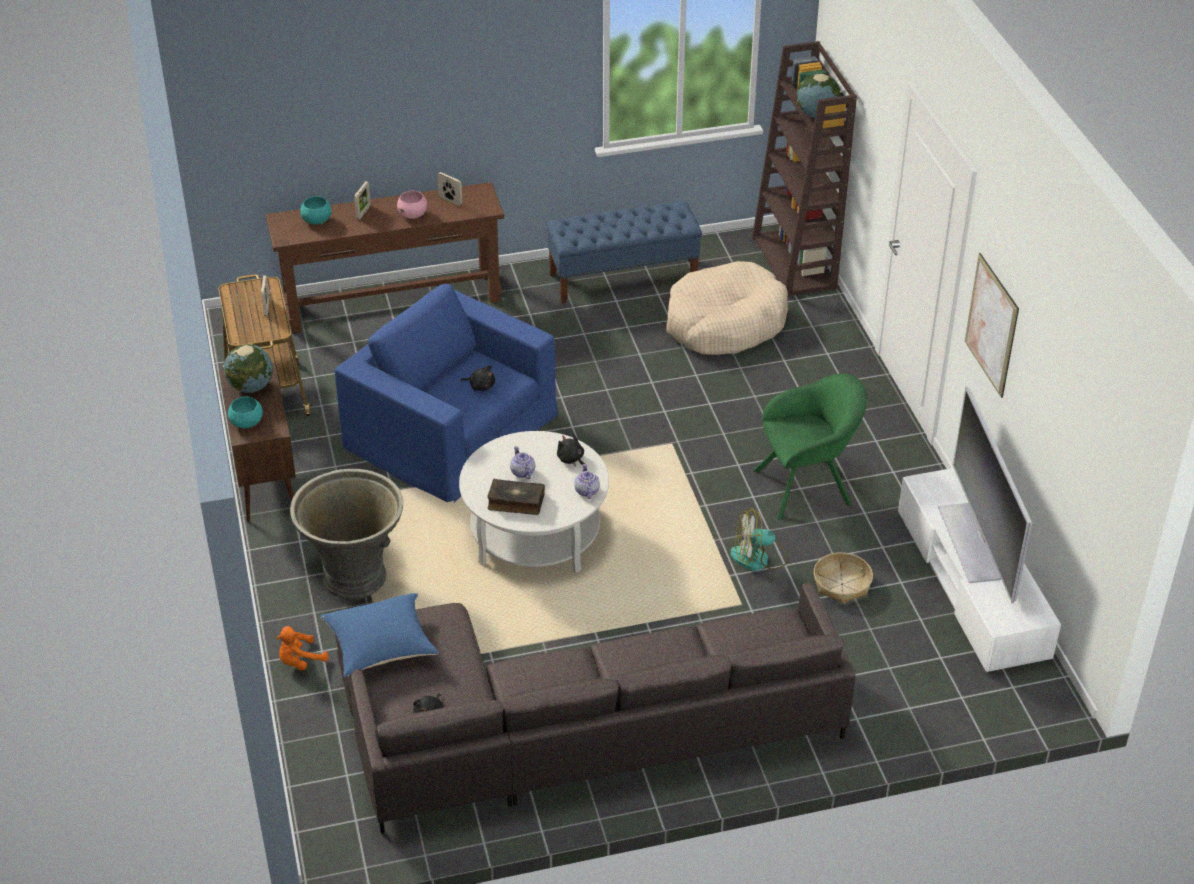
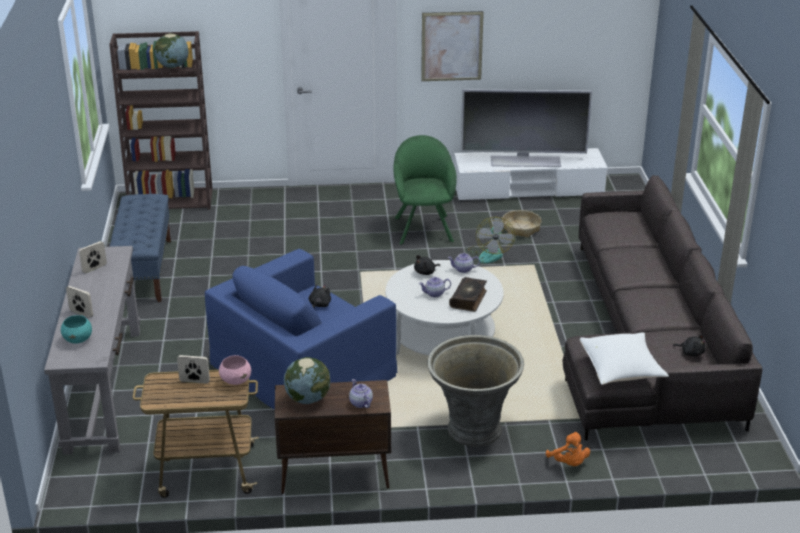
camera: 80 degrees left, 10 degrees down
turquoise bowl [228,397,263,428] -> teapot [349,379,373,408]
brown console table [266,182,504,334] -> grey console table [44,246,140,455]
blue pillow [320,593,439,677] -> white pillow [580,332,669,385]
pink bowl [397,190,427,219] -> pink bowl moved to [219,355,251,385]
beige dog bed [666,261,788,355] -> none

